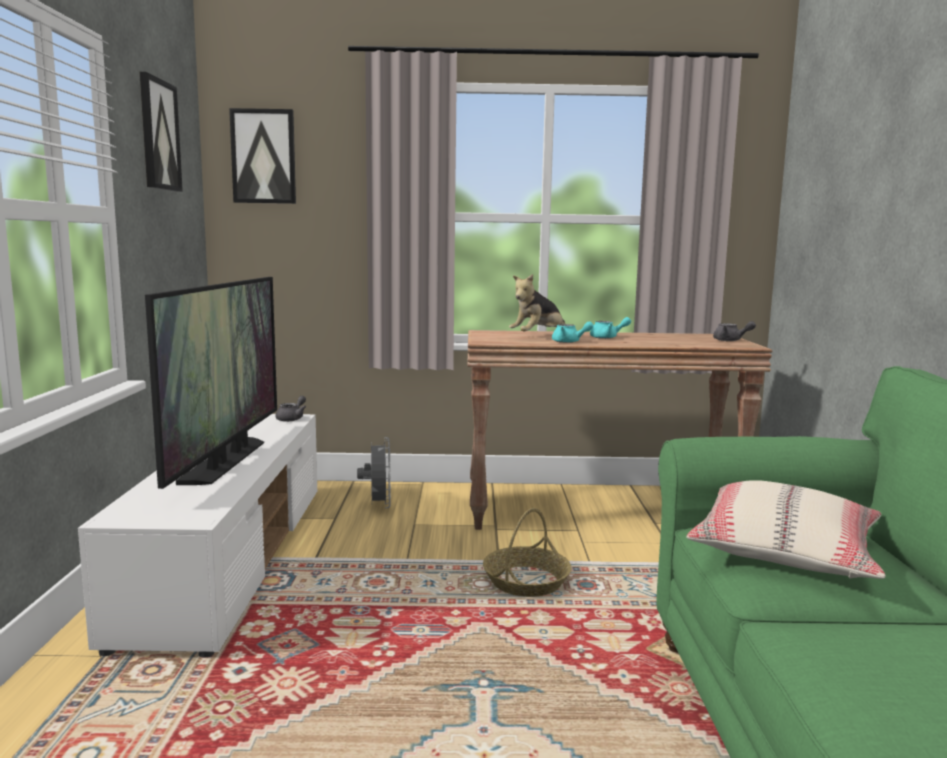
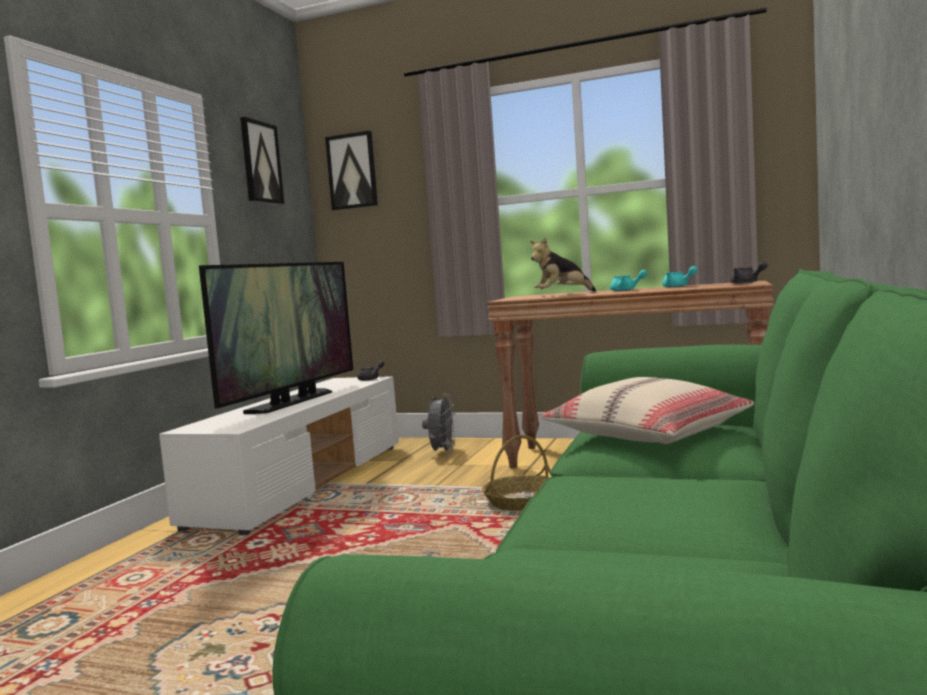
camera: 20 degrees right, 5 degrees down
turquoise teapot [552,321,594,343] -> turquoise teapot moved to [662,266,698,287]

